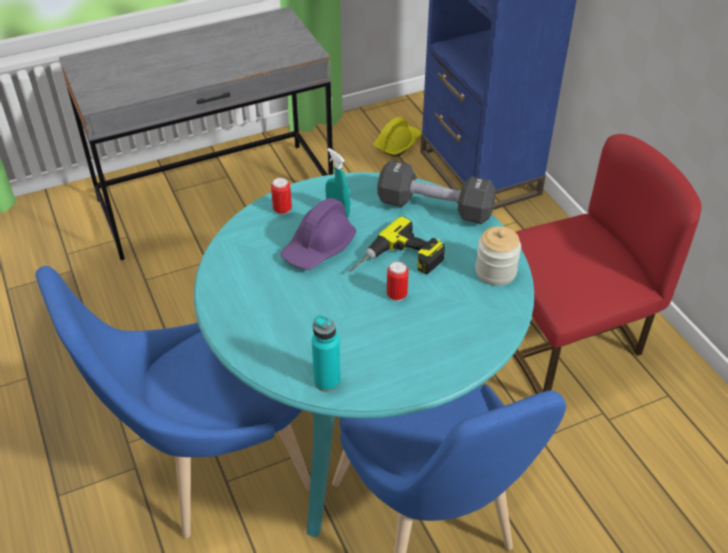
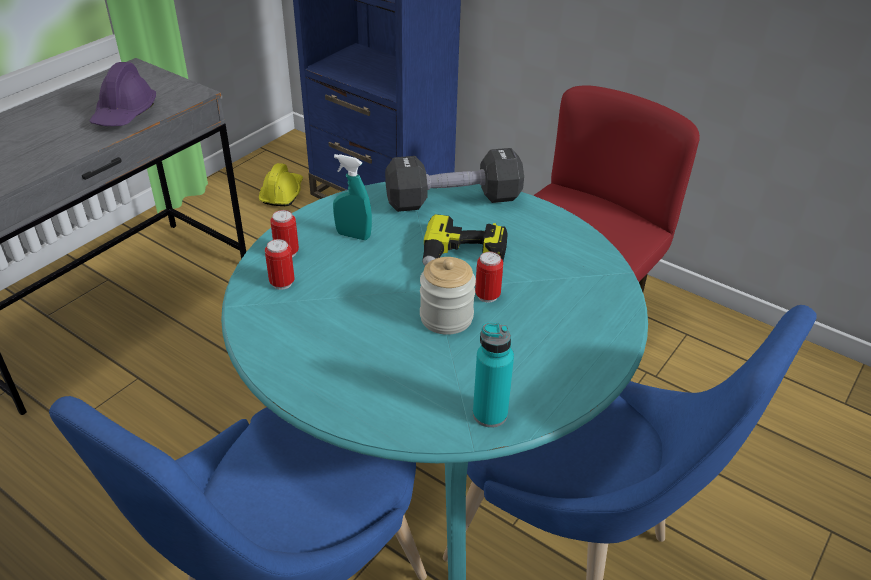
camera: 30 degrees left, 5 degrees down
purple hard hat [280,198,356,270] -> purple hard hat moved to [89,62,156,126]
jar [475,226,521,286] -> jar moved to [420,257,476,335]
none -> can [265,239,295,290]

